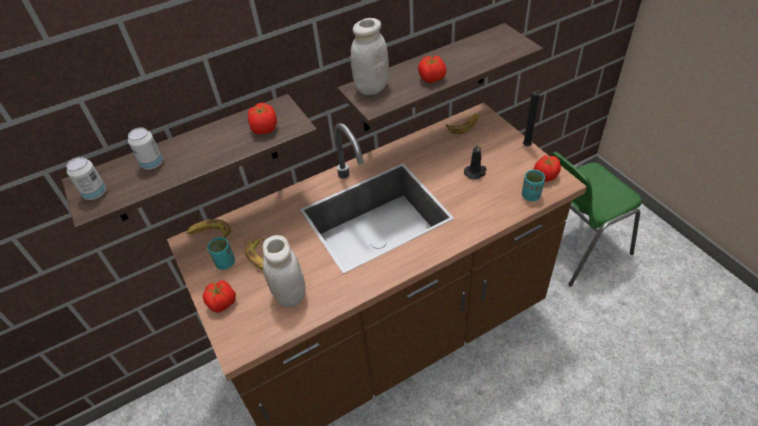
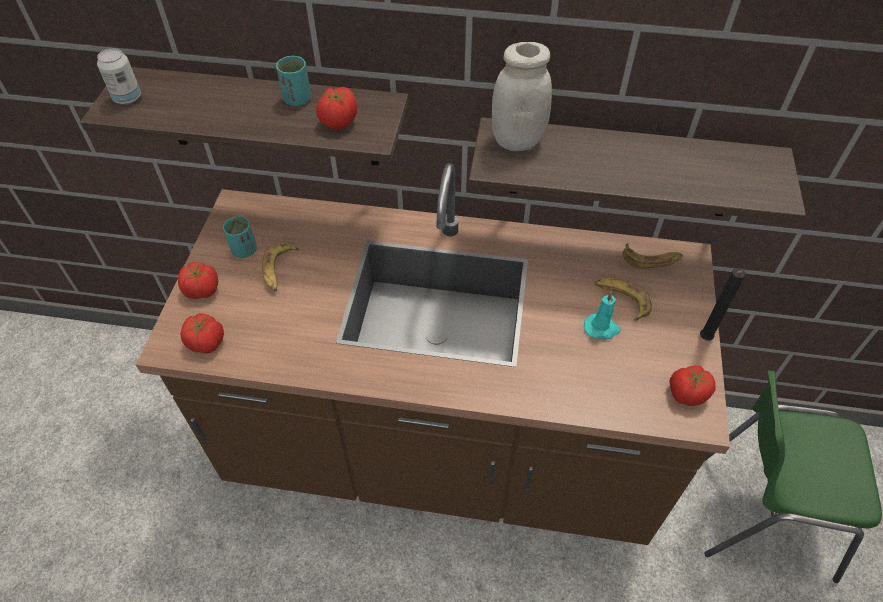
camera: 35 degrees right, 5 degrees up
can [128,127,163,170] -> none
banana [187,219,231,239] -> banana moved to [595,278,652,321]
white jar [263,235,306,307] -> none
tomato [418,55,447,83] -> tomato moved to [180,313,224,353]
black candle [464,143,486,180] -> turquoise candle [584,291,621,339]
turquoise cup [522,170,545,201] -> turquoise cup moved to [276,56,311,106]

